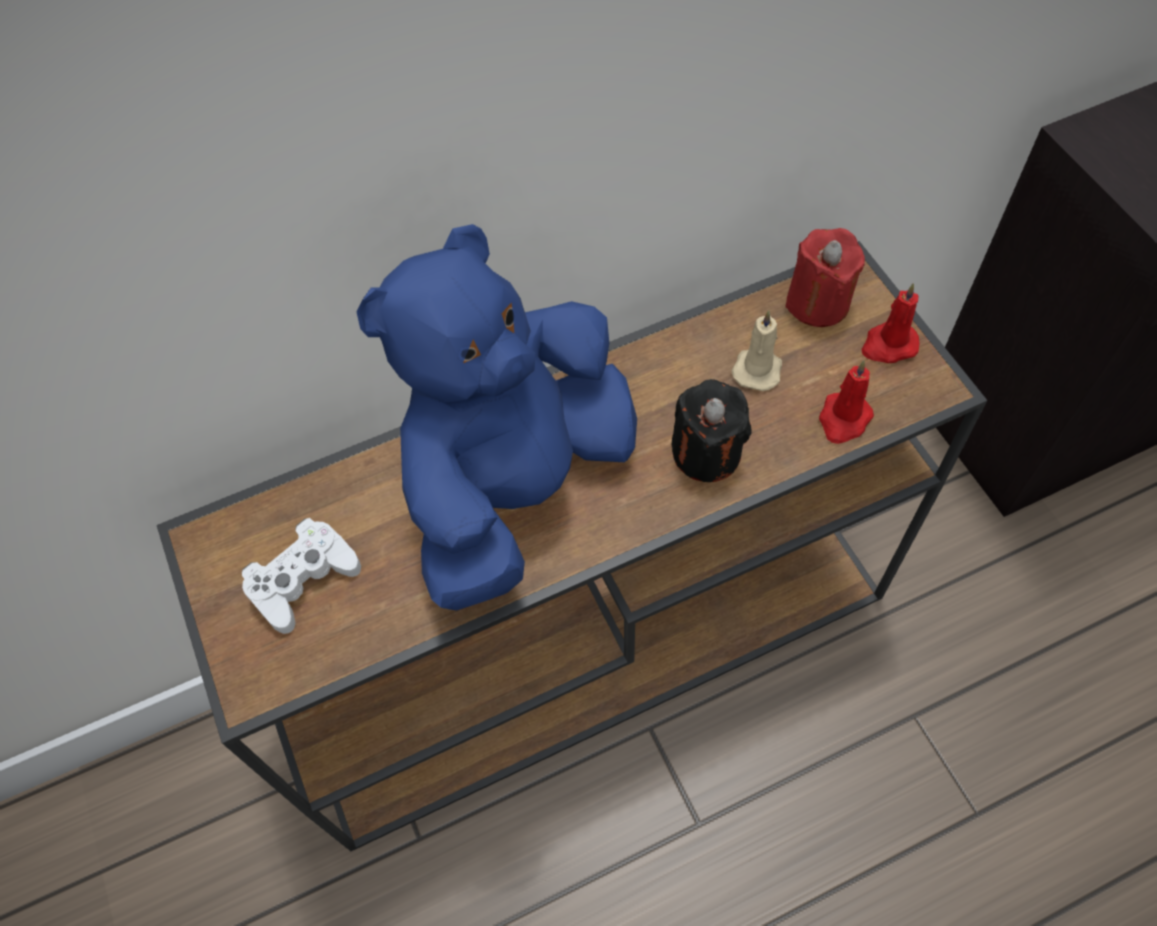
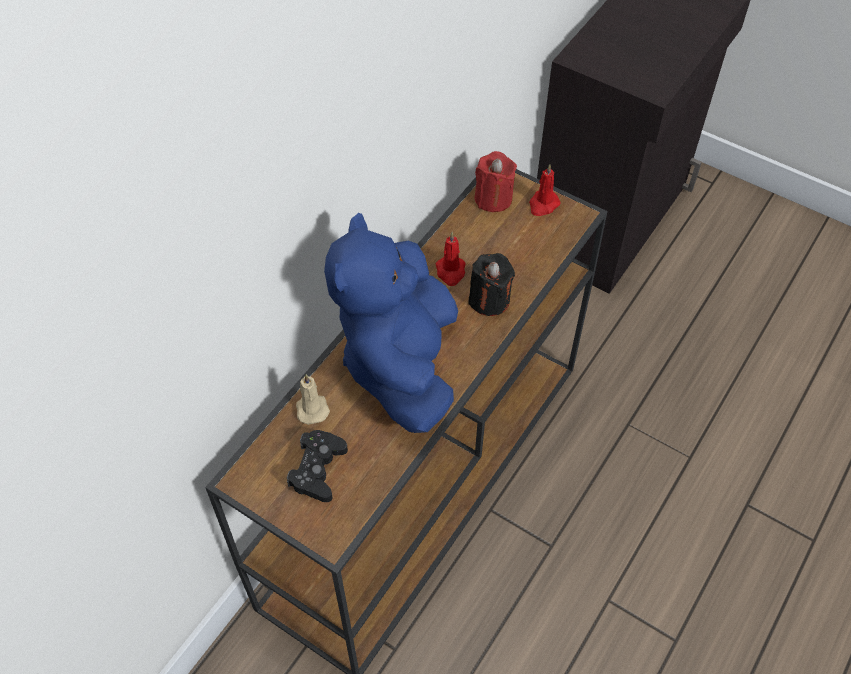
camera: 35 degrees left, 5 degrees down
white game controller [242,518,361,634] -> black game controller [287,430,348,502]
beige candle [732,310,782,391] -> beige candle moved to [296,374,330,425]
red candle [819,360,874,444] -> red candle moved to [436,232,465,286]

